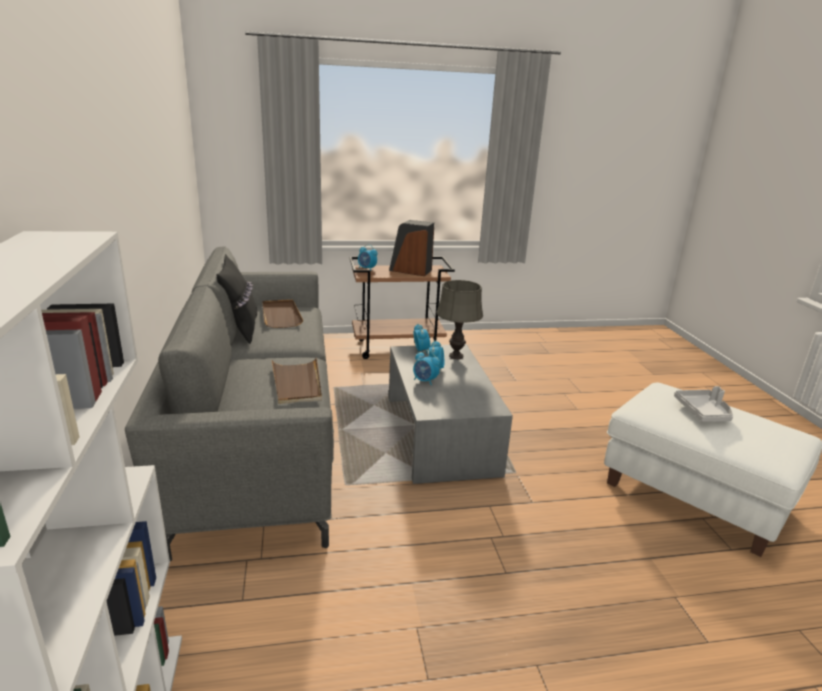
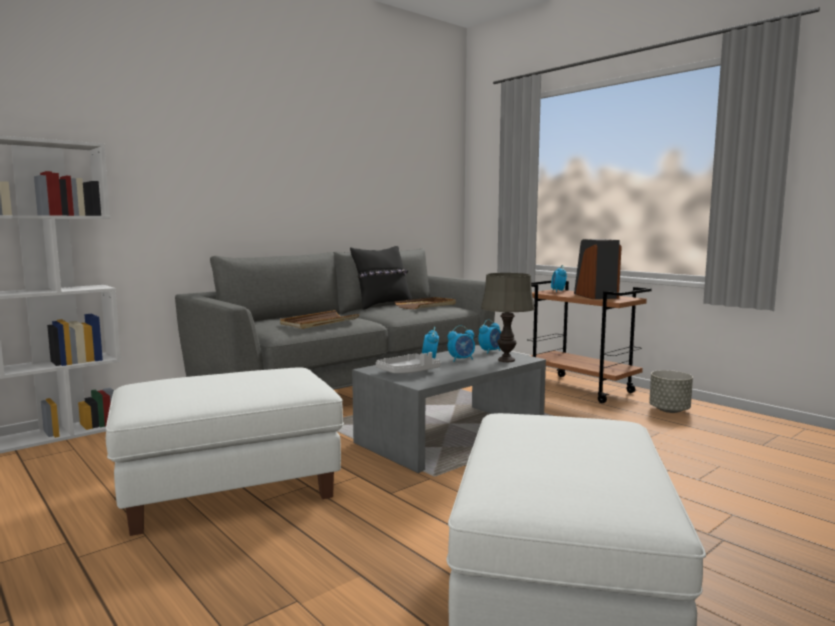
camera: 60 degrees right, 15 degrees down
grey tray [674,386,733,422] -> grey tray moved to [376,352,440,373]
none -> white ottoman [106,367,344,536]
none -> grey planter [649,370,693,413]

